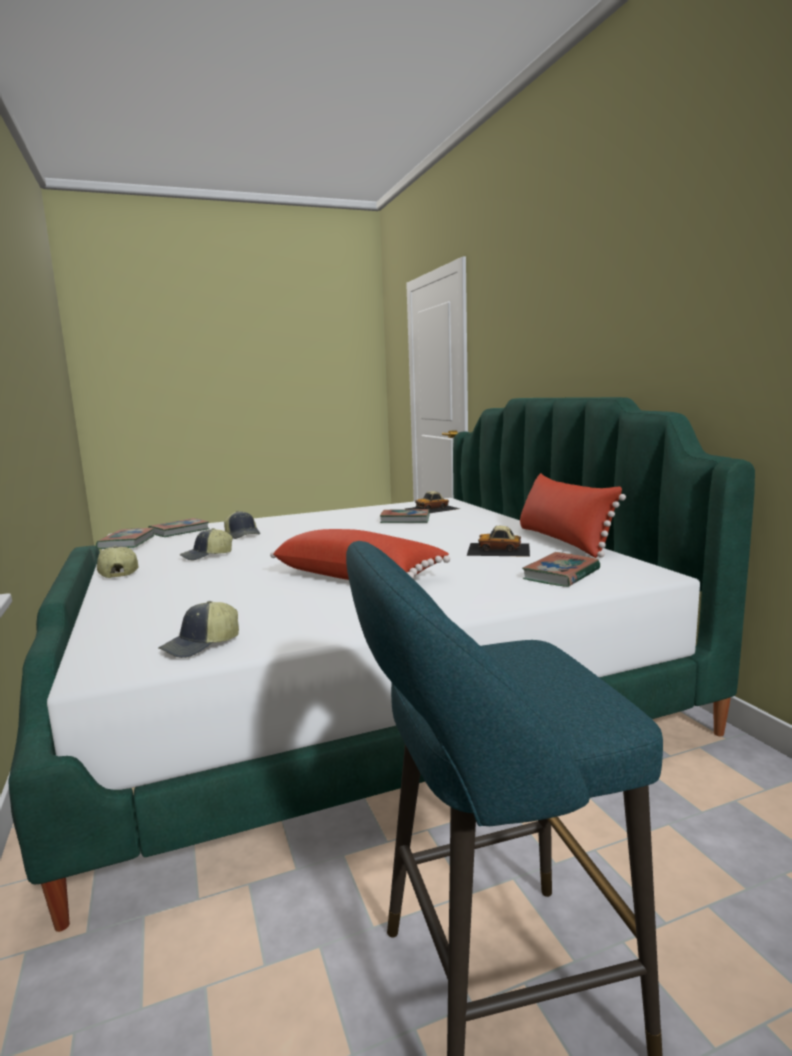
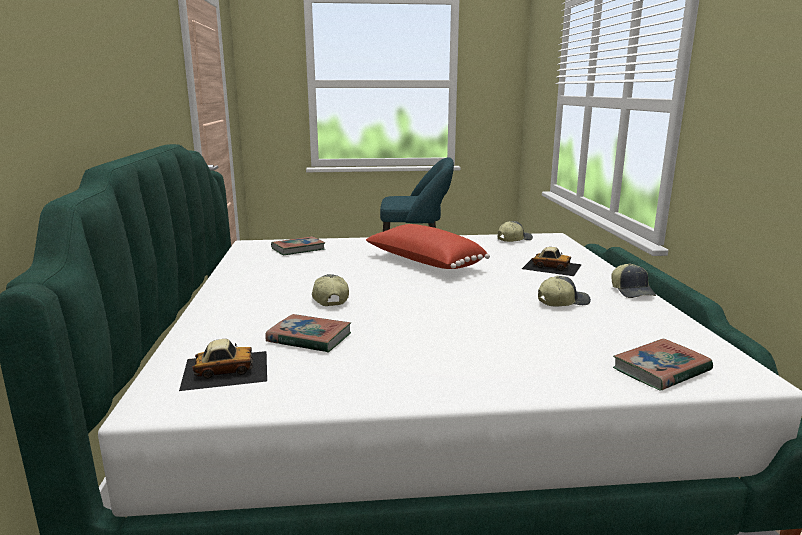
camera: 165 degrees left, 5 degrees up
book [96,528,155,549] -> none
cap [224,511,260,539] -> cap moved to [312,274,349,306]
toy car [467,526,530,557] -> toy car moved to [522,247,582,276]
red pillow [520,473,626,558] -> none

